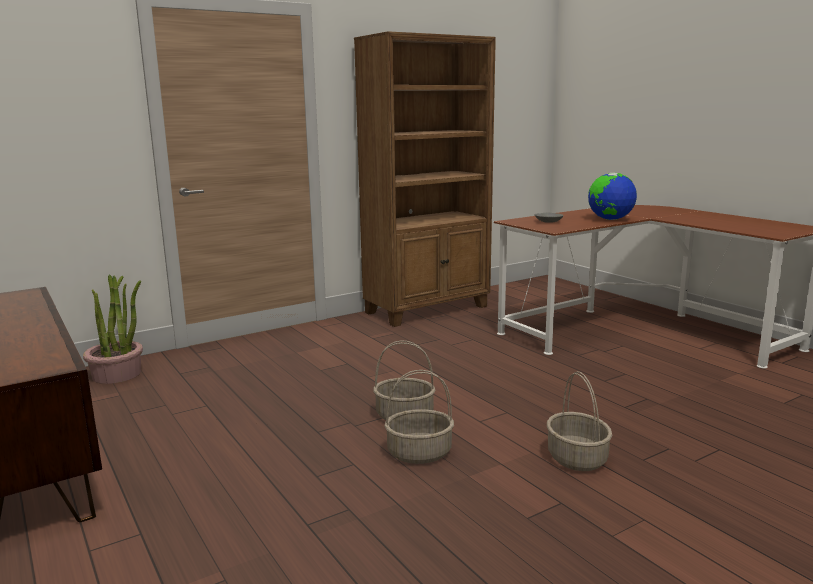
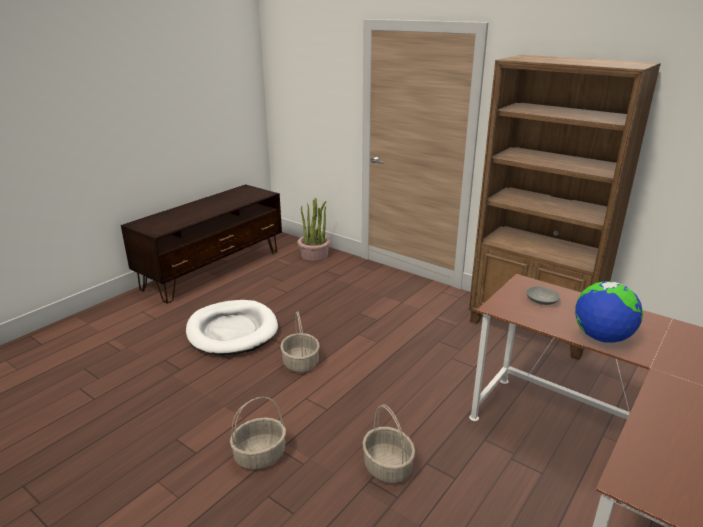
camera: 70 degrees right, 10 degrees up
basket [384,370,454,464] -> basket moved to [362,404,415,483]
none -> white dog bed [186,300,278,355]

